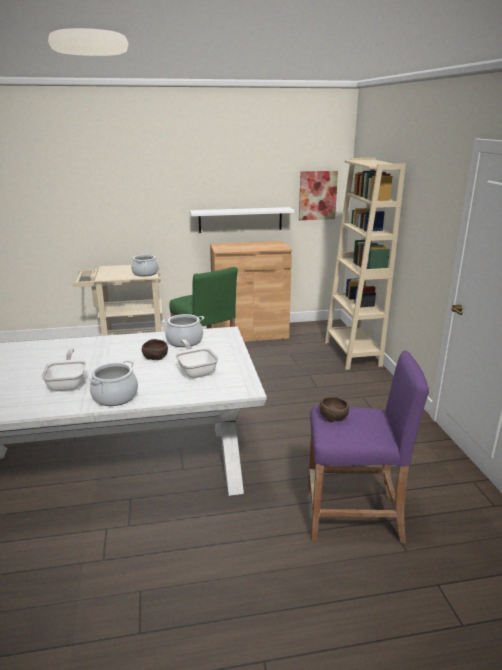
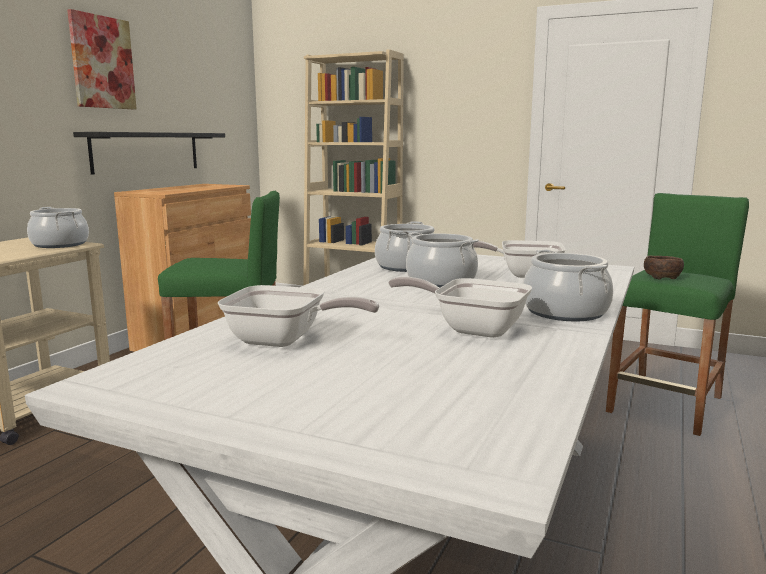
camera: 55 degrees left, 10 degrees down
brown bowl [142,339,168,360] -> cooking pot [406,232,479,287]
white shelf [190,207,295,233] -> black shelf [73,132,225,175]
picture [299,171,338,220] -> picture moved to [67,9,137,109]
purple stool [308,351,429,543] -> green stool [606,193,749,436]
none -> frying pan [218,285,379,347]

